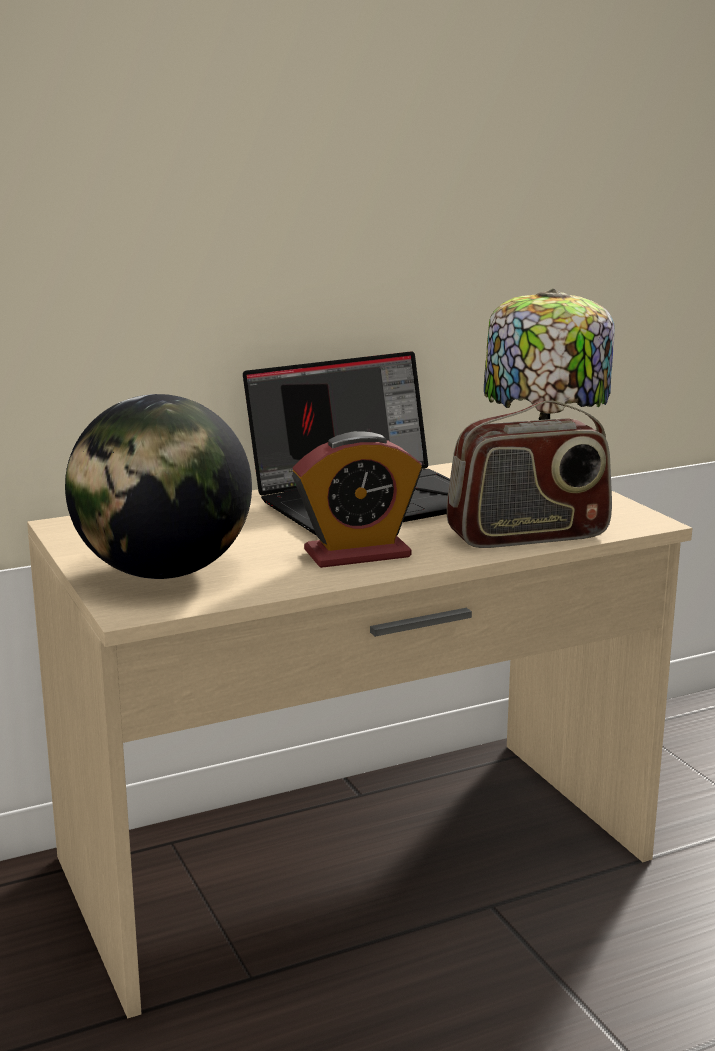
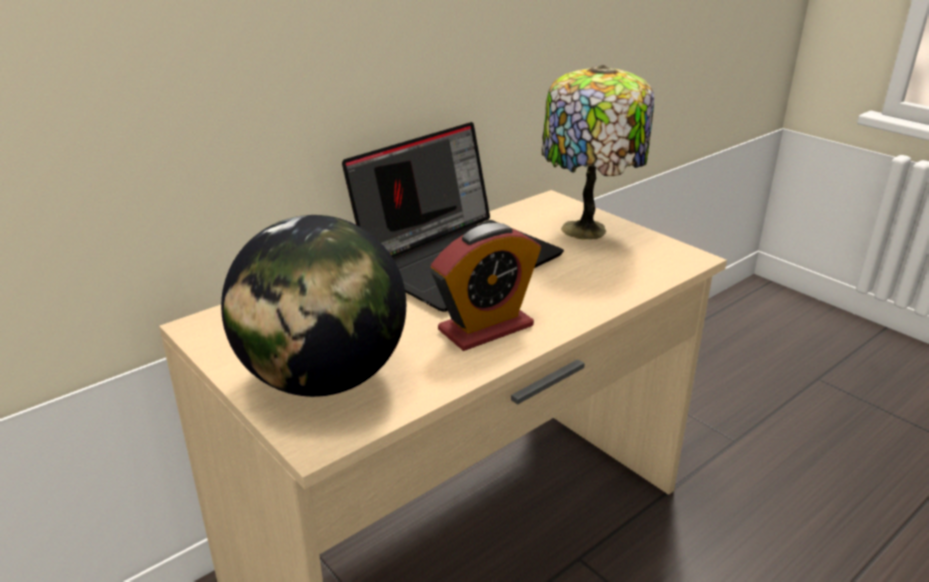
camera: 15 degrees left, 10 degrees up
radio [447,400,612,548] -> none

